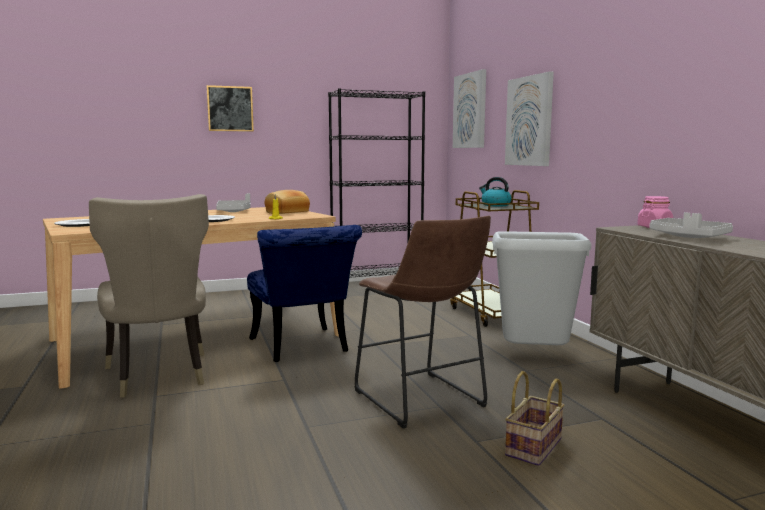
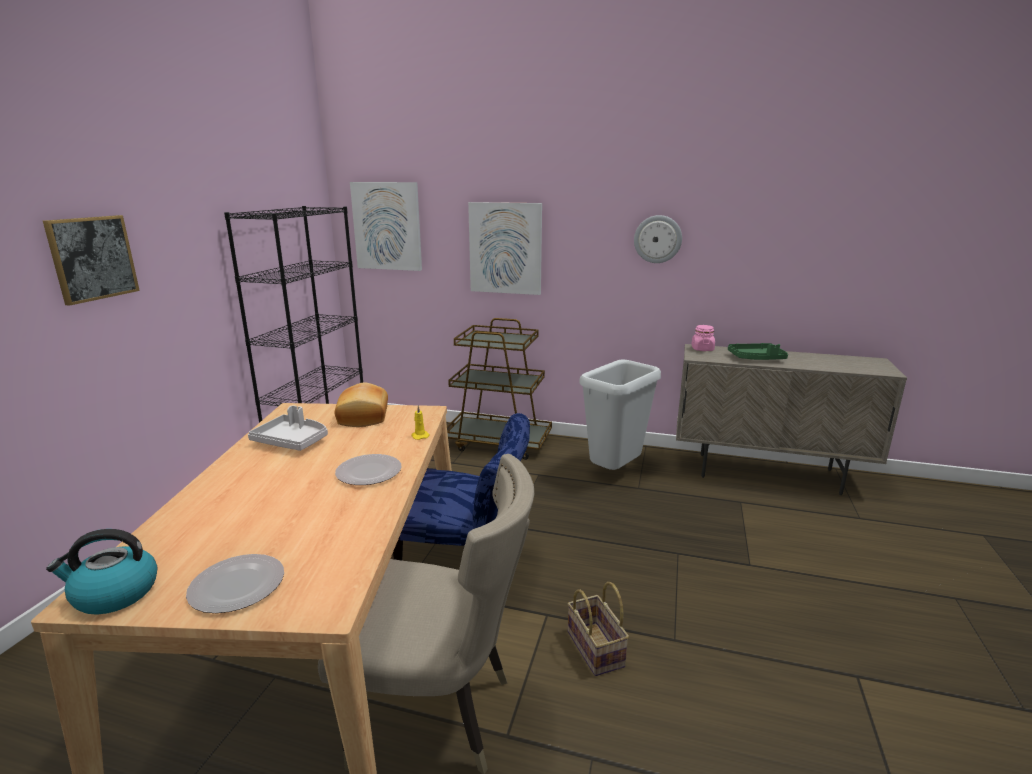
camera: 55 degrees left, 10 degrees up
brown stool [355,216,491,429] -> none
kettle [479,177,512,206] -> kettle moved to [46,529,158,614]
basket [505,371,564,466] -> basket moved to [568,582,629,676]
grey tray [649,212,733,238] -> green tray [728,343,788,360]
none -> wall clock [634,215,682,263]

